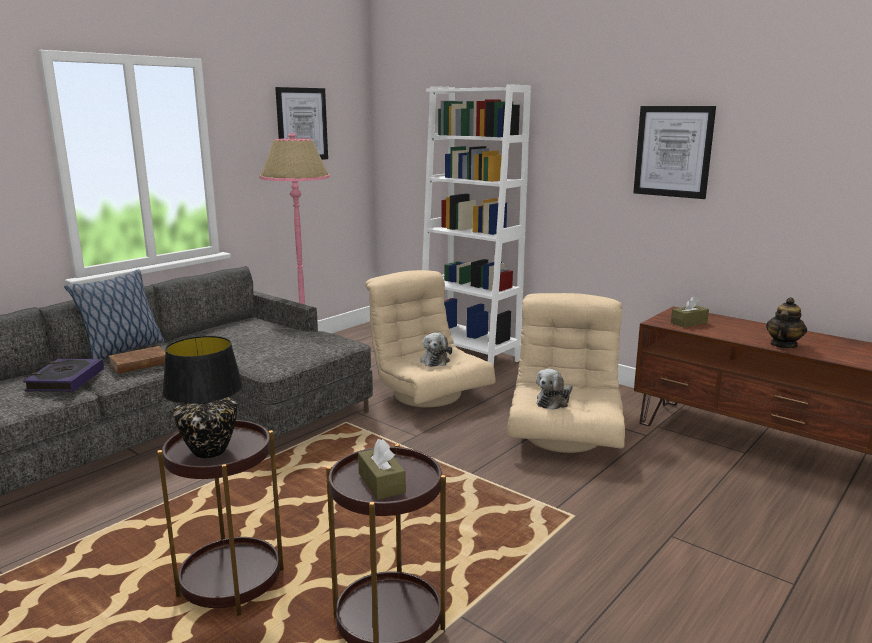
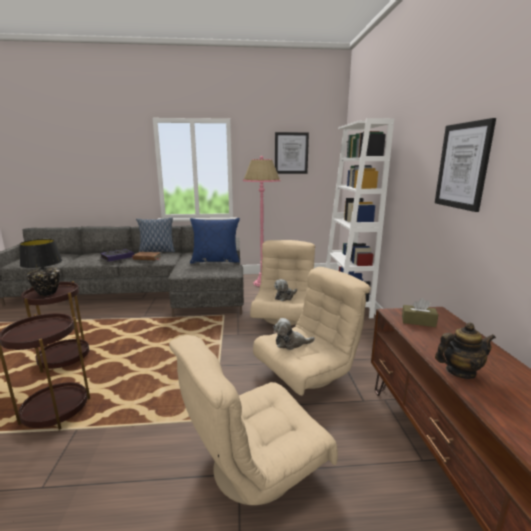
camera: 45 degrees right, 0 degrees up
brown tissue box [358,439,406,500] -> none
none -> beige armchair [169,335,338,505]
none -> blue pillow [190,218,240,264]

